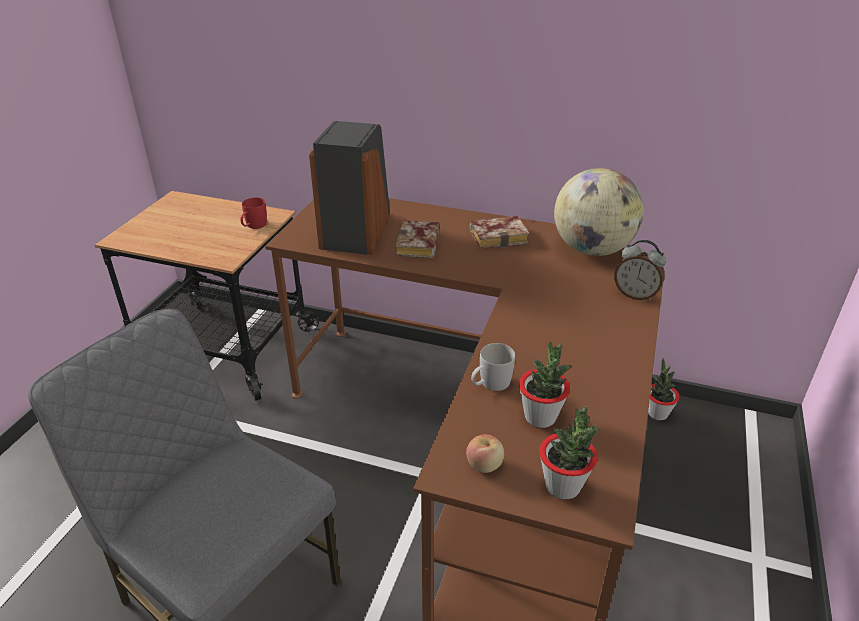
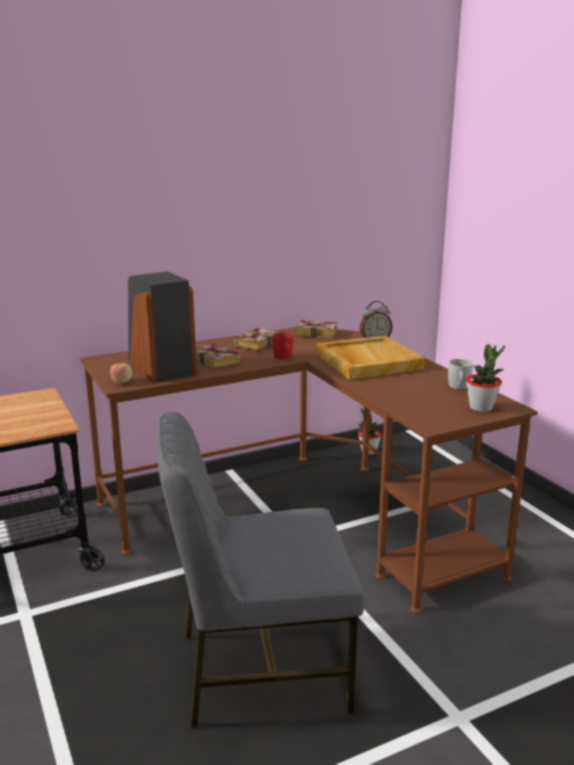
camera: 45 degrees left, 15 degrees down
red mug [240,198,267,229] -> red mug moved to [272,332,293,359]
apple [466,434,504,473] -> apple moved to [110,363,132,384]
white mug [471,343,515,391] -> white mug moved to [448,359,473,390]
potted plant [519,342,572,428] -> none
globe [554,168,644,256] -> book [295,320,337,338]
none -> beige tray [316,336,425,379]

